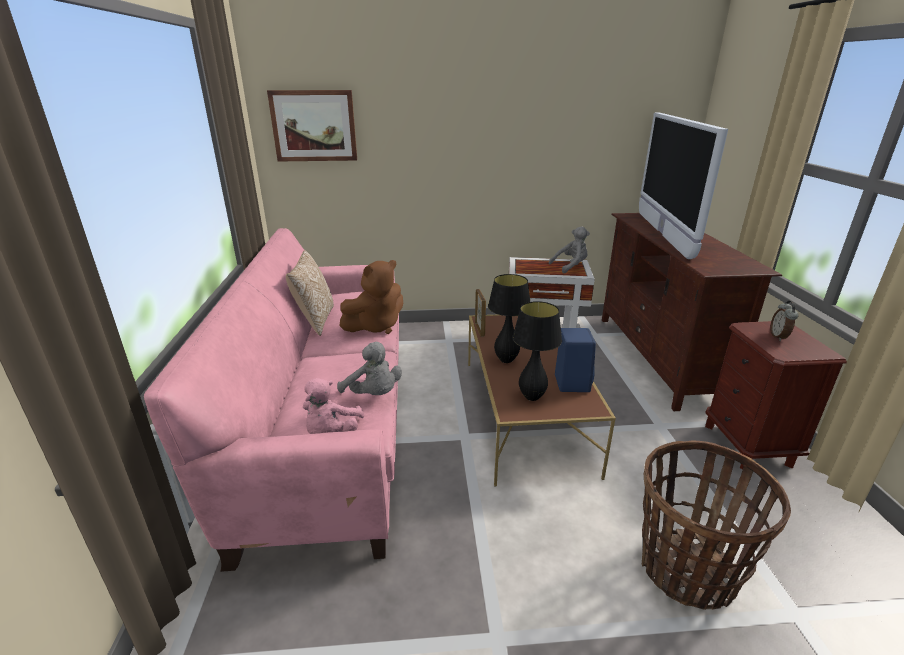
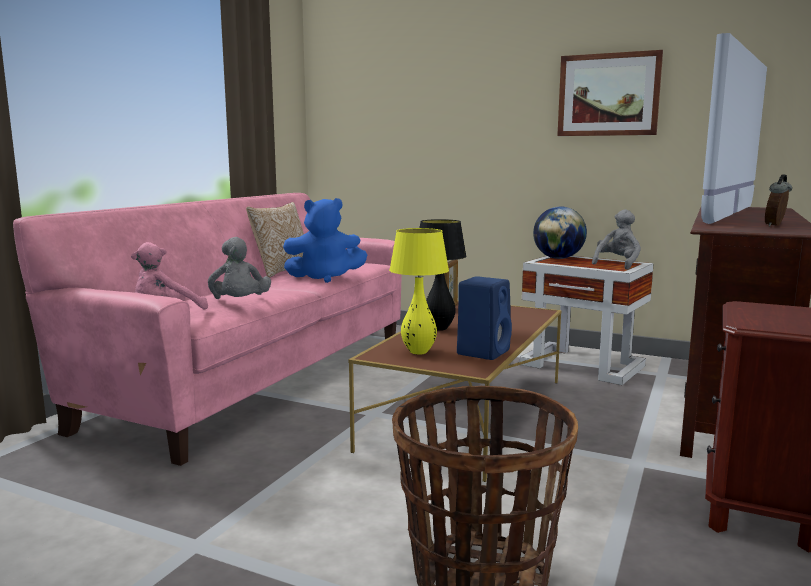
camera: 30 degrees right, 15 degrees down
picture [267,90,357,162] -> picture moved to [557,50,663,136]
brown plush toy [340,260,403,334] -> blue plush toy [283,198,368,283]
black table lamp [512,301,562,401] -> yellow table lamp [389,228,449,355]
grey plush toy [549,227,590,273] -> grey plush toy turned 60 degrees counterclockwise [592,209,641,270]
alarm clock [770,301,798,341] -> alarm clock moved to [765,174,792,227]
none -> globe [533,206,587,259]

